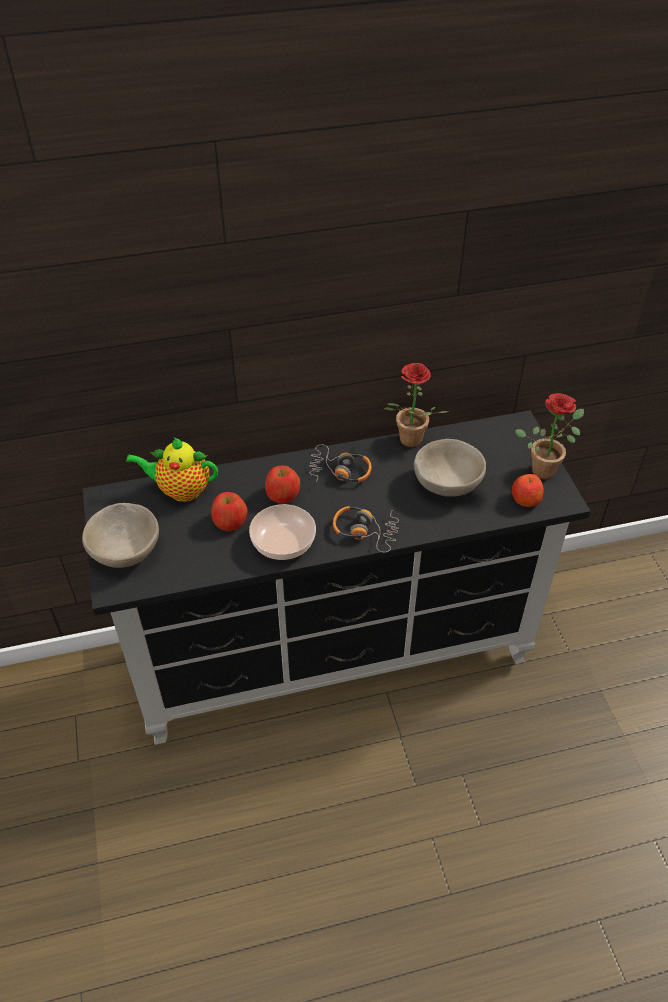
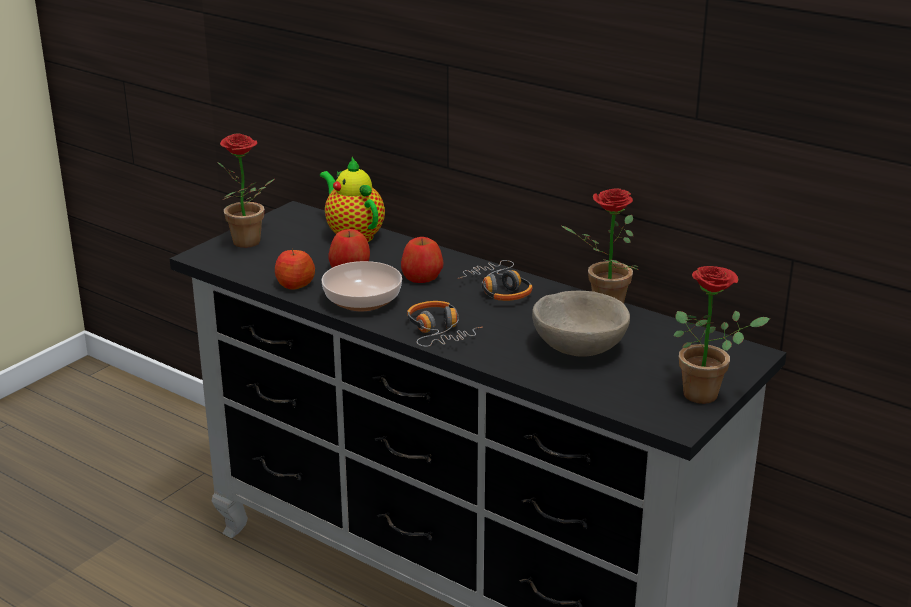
camera: 50 degrees right, 20 degrees down
beige bowl [82,503,159,568] -> potted plant [218,133,274,248]
apple [512,474,543,507] -> apple moved to [275,248,315,290]

